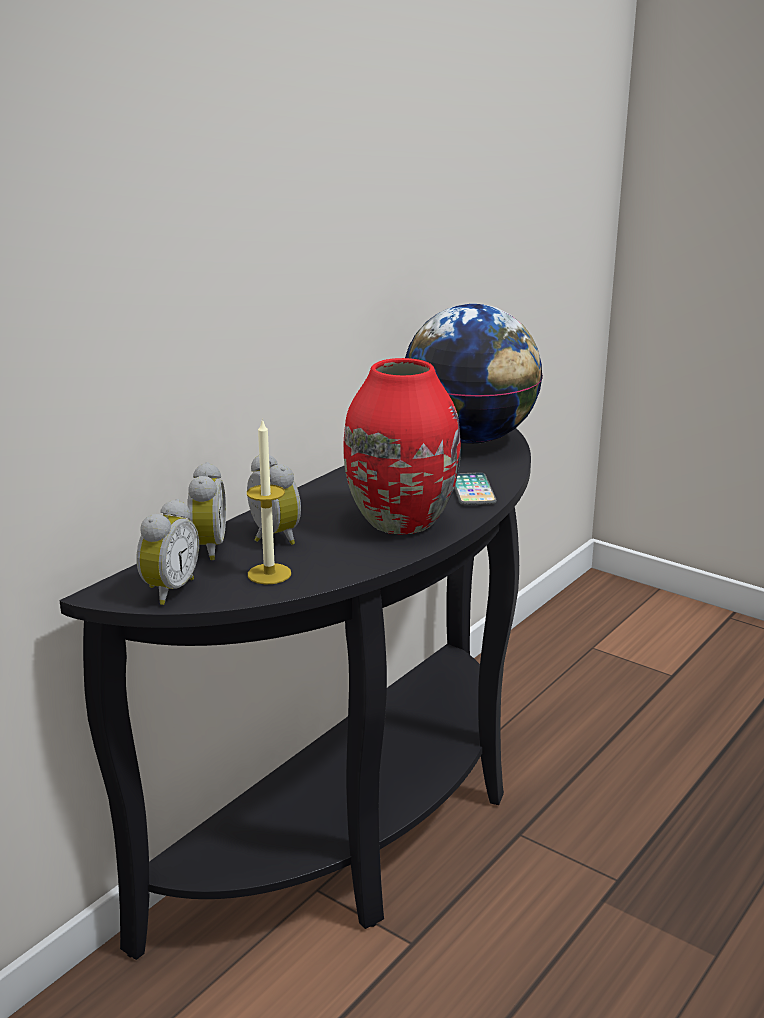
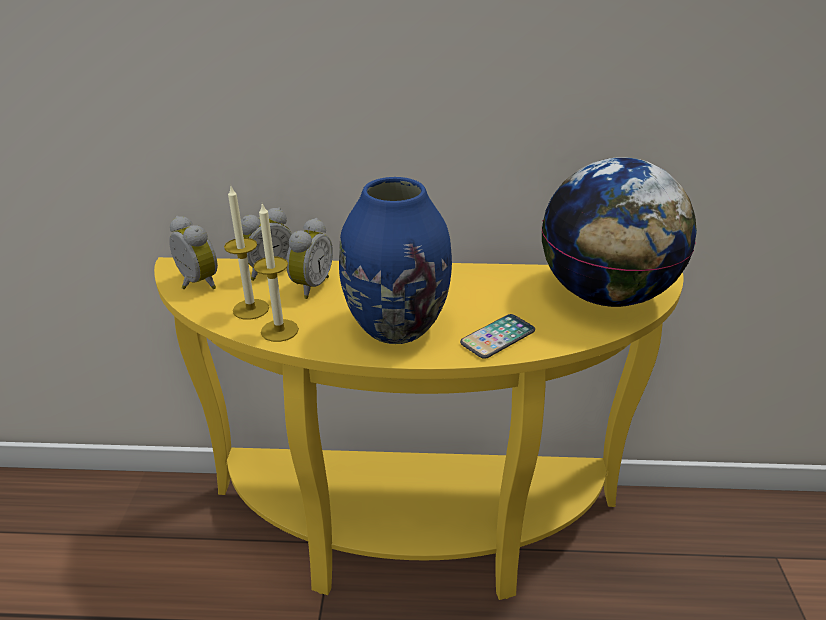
camera: 55 degrees right, 10 degrees up
black console table [60,428,531,960] -> yellow console table [154,257,684,600]
alarm clock [136,499,199,605] -> alarm clock turned 120 degrees counterclockwise [169,216,218,289]
red vase [343,358,461,535] -> blue vase [339,177,452,344]
none -> candle [253,203,299,342]

